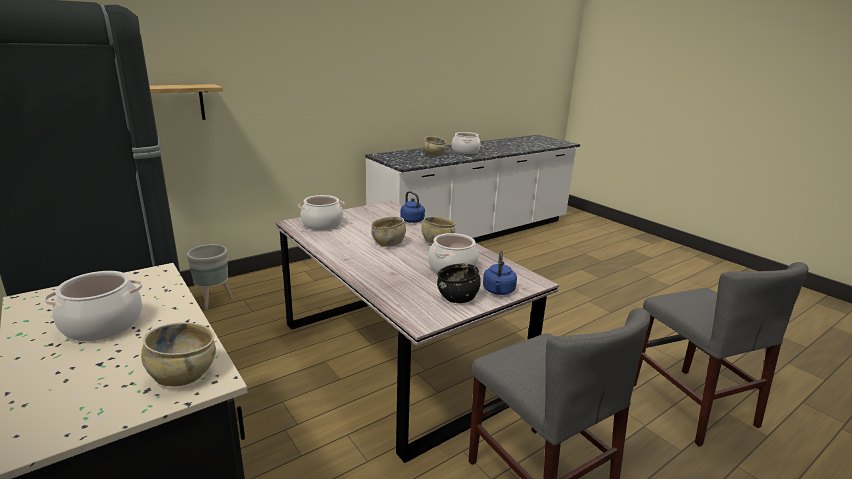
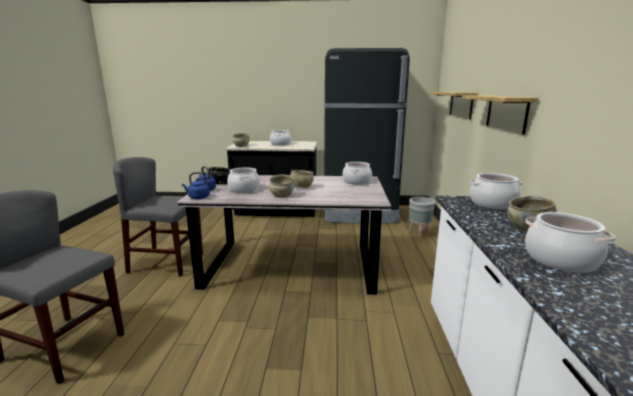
camera: 130 degrees right, 5 degrees down
blue kettle [400,191,425,223] -> blue kettle moved to [182,172,210,199]
none -> shelf [462,95,538,135]
none -> cooking pot [470,173,523,210]

